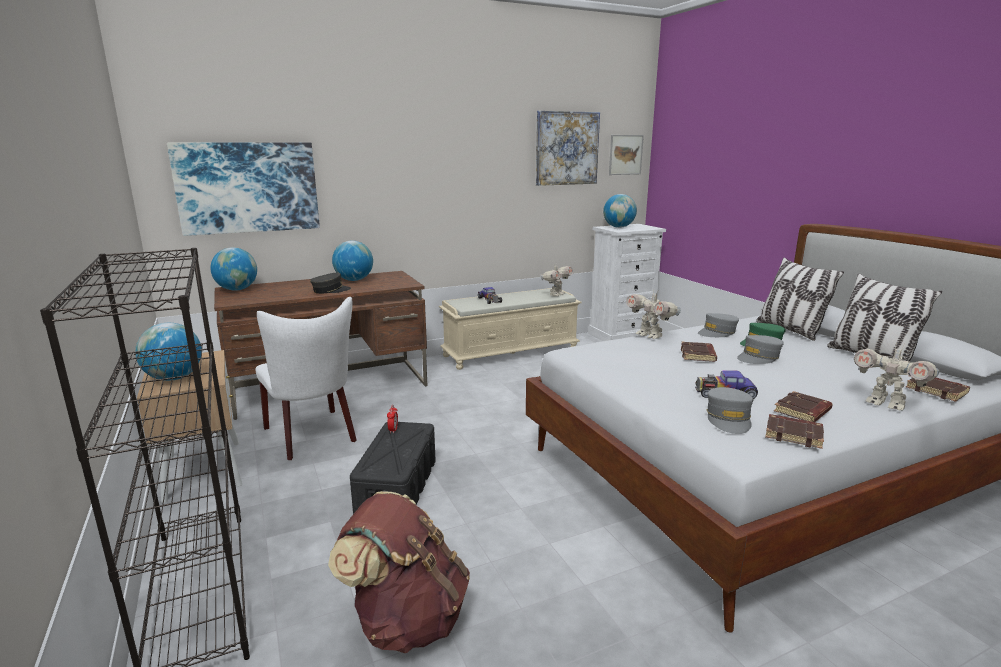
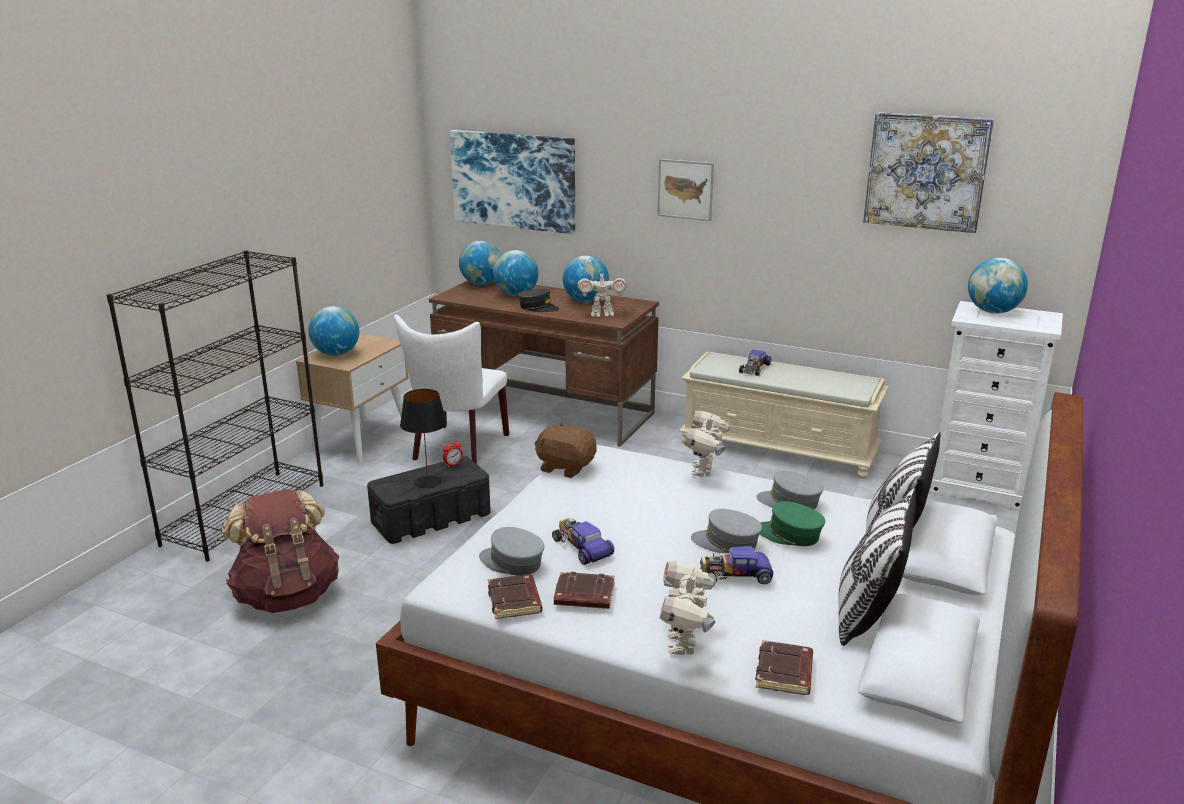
camera: 50 degrees right, 5 degrees up
toy robot [540,265,573,296] -> toy robot moved to [577,270,627,317]
picture [609,135,644,175] -> picture moved to [657,159,714,221]
brown book [681,342,717,362] -> none
grey cap [706,387,753,434] -> grey cap turned 60 degrees clockwise [479,527,544,575]
none -> black table lamp [400,389,447,488]
none -> globe [493,250,538,296]
none -> brown plush toy [535,422,597,478]
none -> toy car [700,546,773,584]

